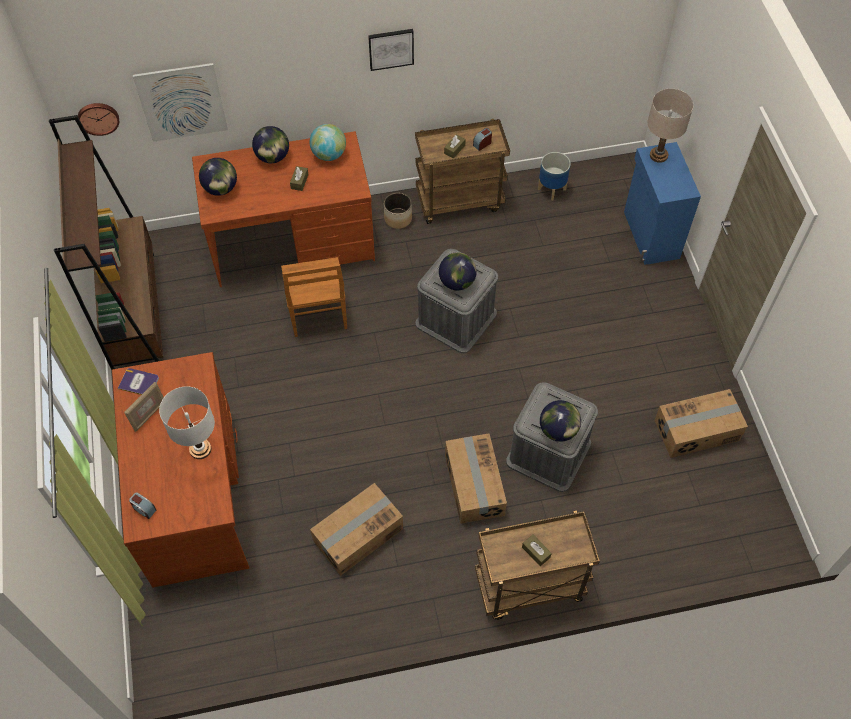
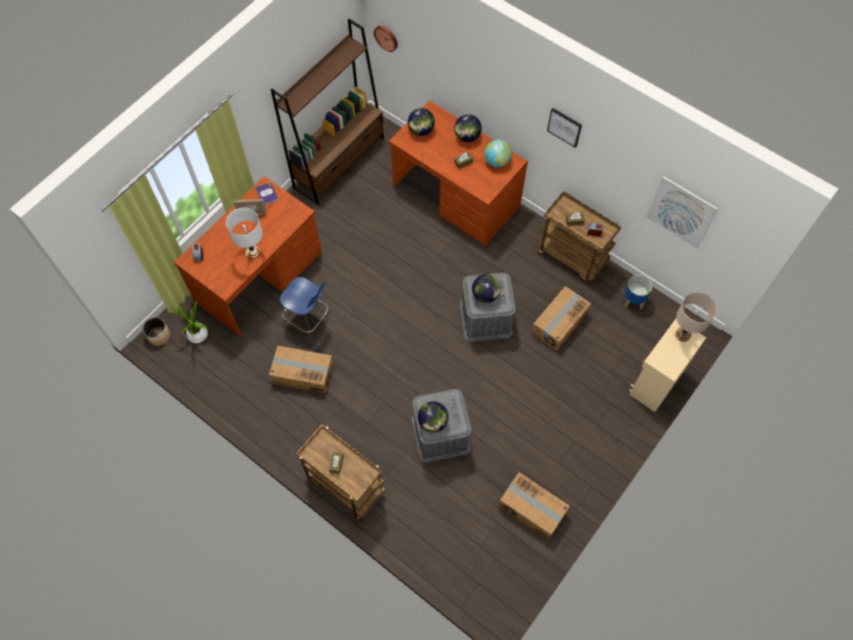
camera: 50 degrees right, 5 degrees up
picture [133,63,228,142] -> picture moved to [646,176,718,248]
brown chair [281,257,347,337] -> none
planter [384,193,412,229] -> planter moved to [142,317,170,346]
cardboard box [445,433,507,524] -> cardboard box moved to [532,286,591,351]
blue cabinet [624,142,701,265] -> beige cabinet [628,319,706,412]
none -> potted plant [168,301,208,343]
none -> blue chair [280,277,330,339]

